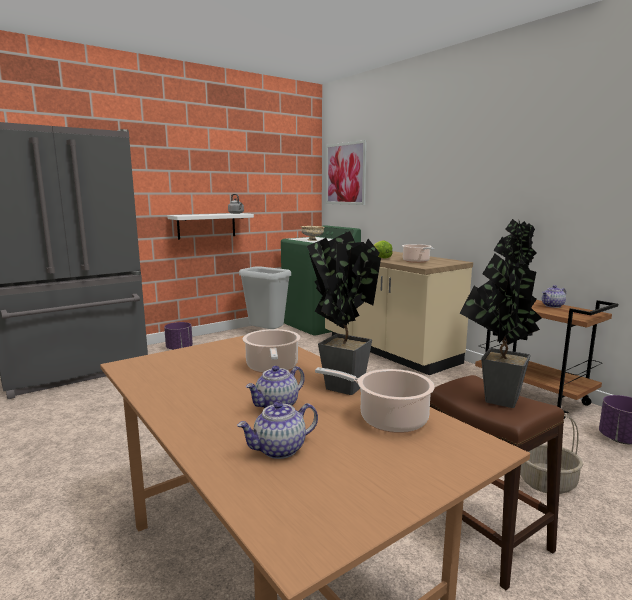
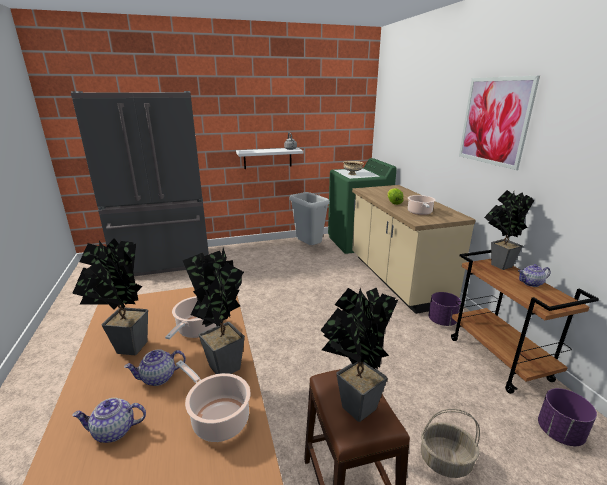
camera: 20 degrees right, 10 degrees up
purple planter [164,322,193,350] -> purple planter moved to [428,292,461,326]
picture [326,140,367,205] -> picture moved to [459,76,540,170]
none -> potted plant [72,238,148,355]

